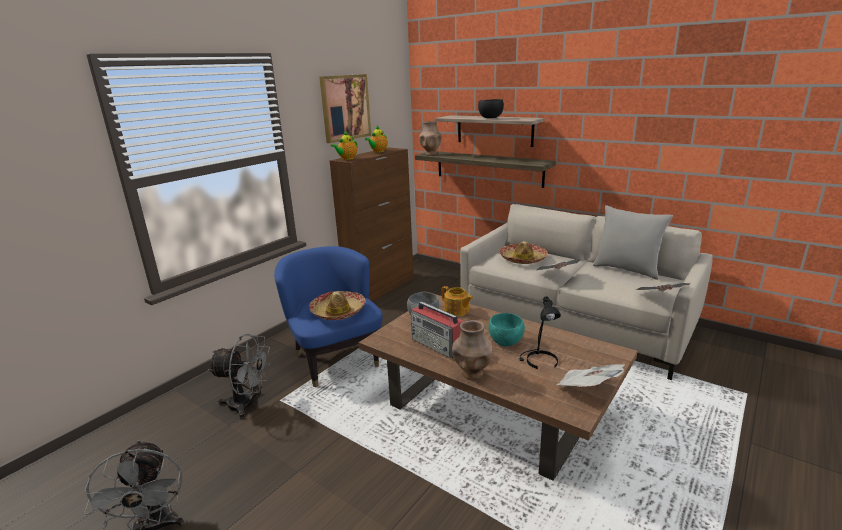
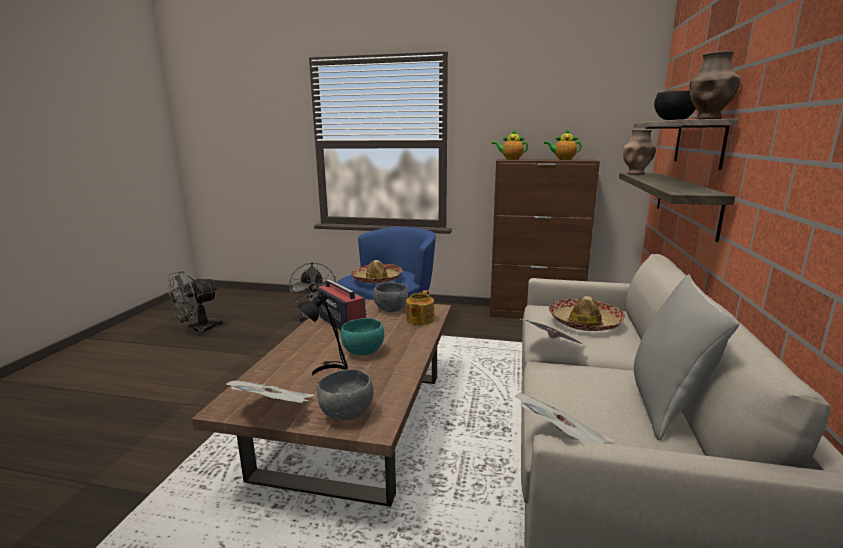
camera: 65 degrees right, 5 degrees down
picture [319,74,371,143] -> none
radio [411,302,465,358] -> radio turned 120 degrees clockwise [318,275,367,331]
brown vase [452,320,492,380] -> brown vase moved to [690,51,741,119]
none -> grey bowl [317,369,374,420]

